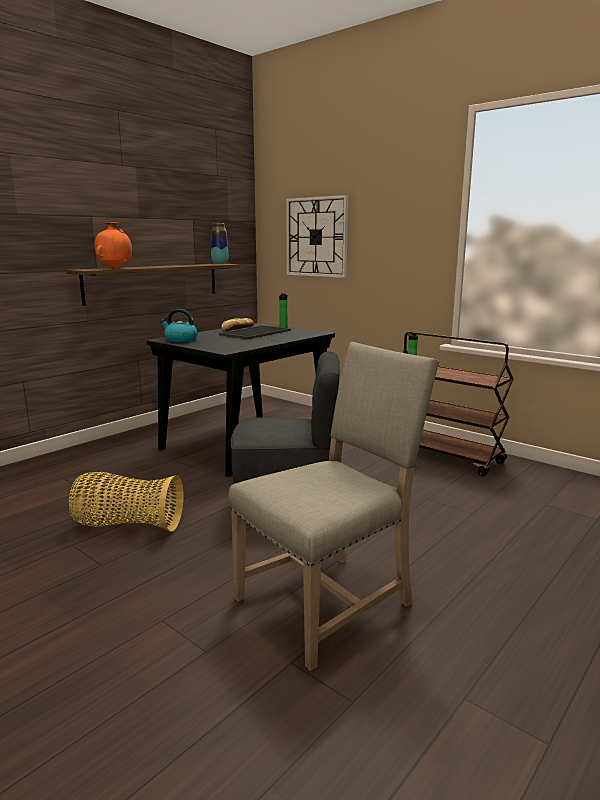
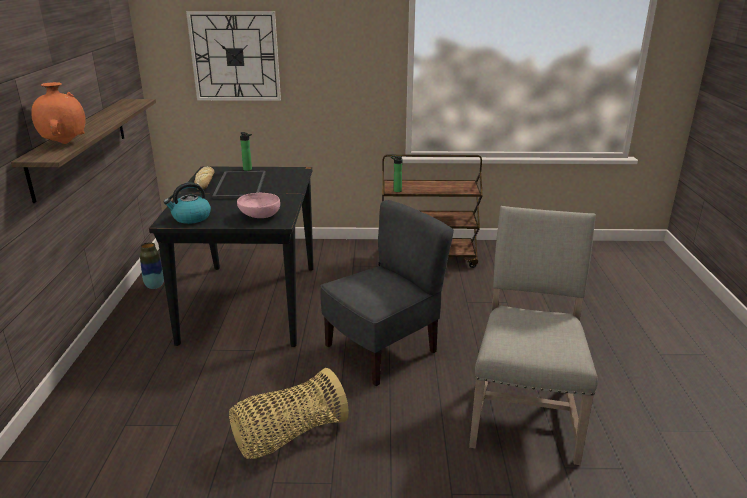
camera: 40 degrees left, 10 degrees up
vase [211,223,228,264] -> vase moved to [140,242,164,289]
none -> pink bowl [237,193,280,218]

